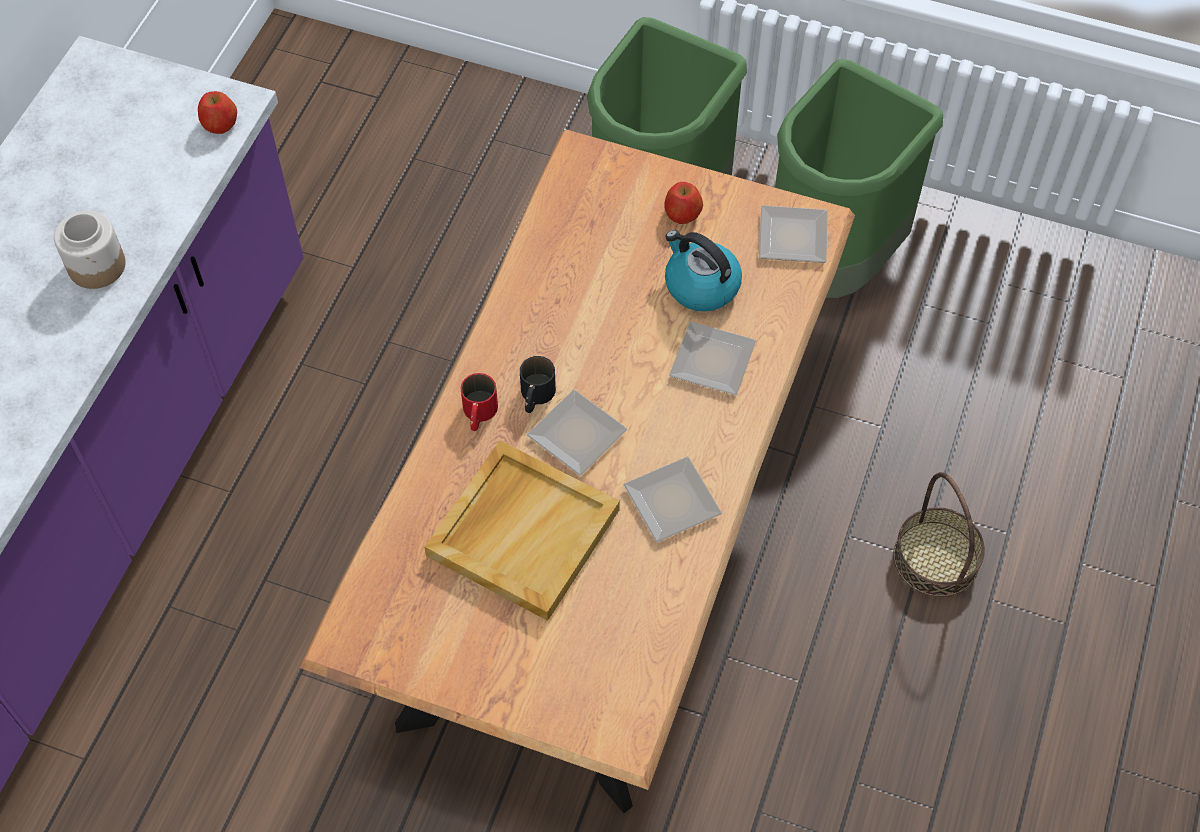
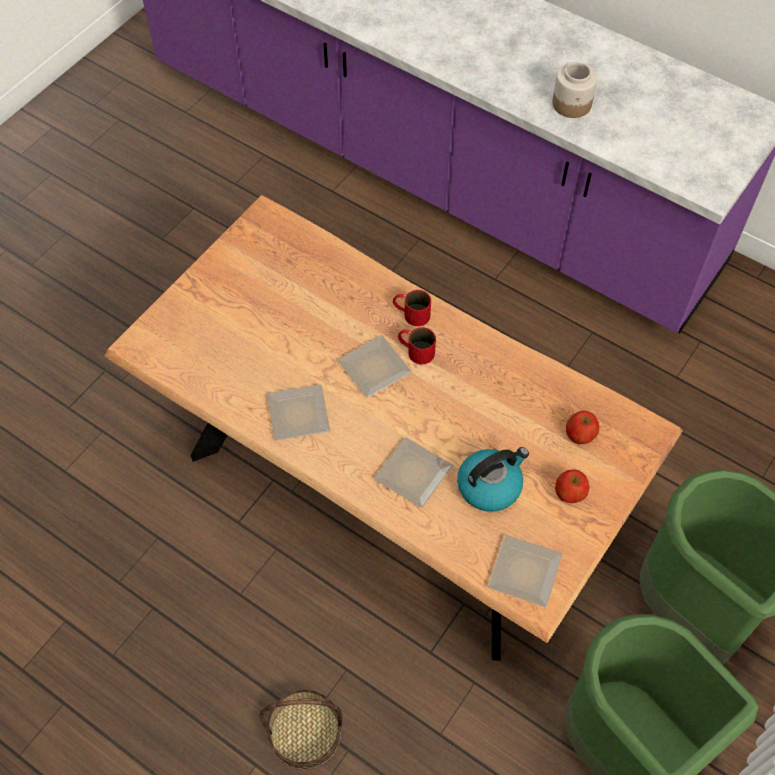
camera: 105 degrees right, 0 degrees up
apple [198,91,237,134] -> apple moved to [566,410,599,444]
beige tray [424,441,620,621] -> none
black mug [520,356,556,413] -> red mug [398,327,436,364]

